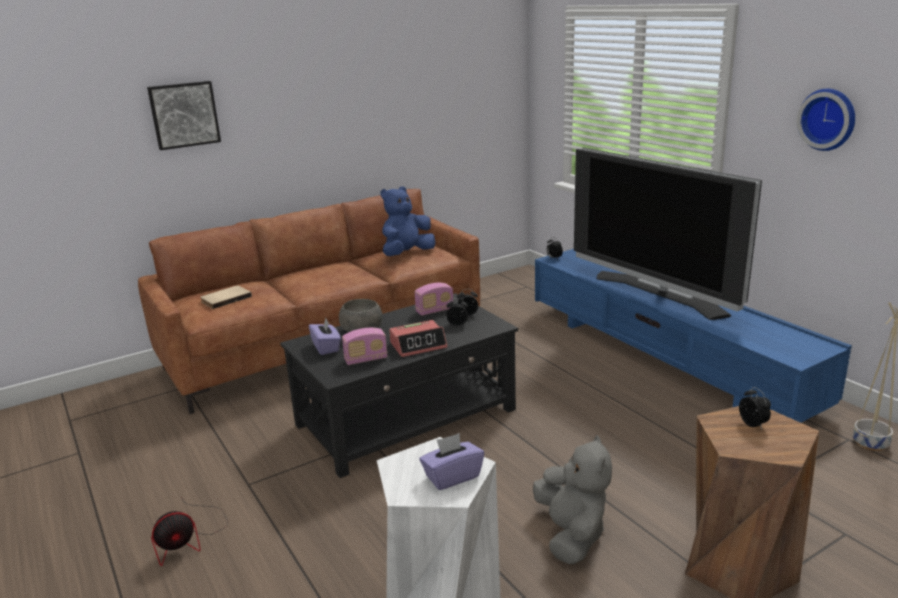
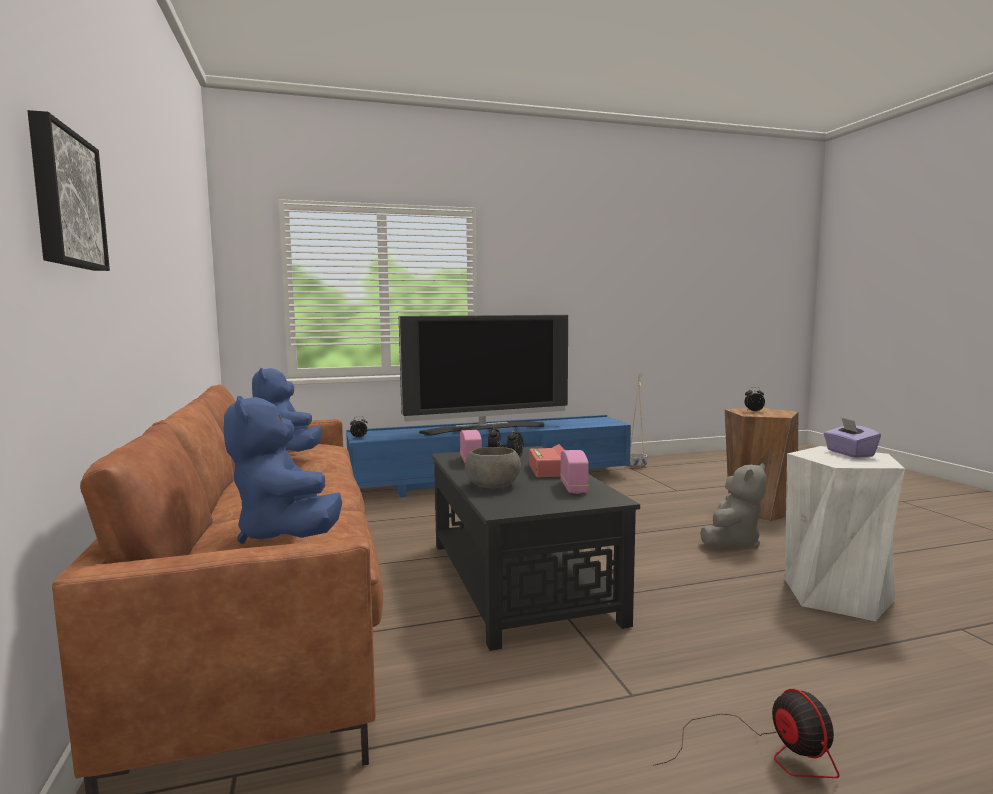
camera: 75 degrees left, 15 degrees down
beige book [200,285,252,309] -> blue plush toy [224,396,342,544]
purple tissue box [309,318,341,355] -> none
grey plush toy [533,435,612,565] -> grey plush toy turned 120 degrees clockwise [700,463,767,549]
wall clock [797,89,855,151] -> none

